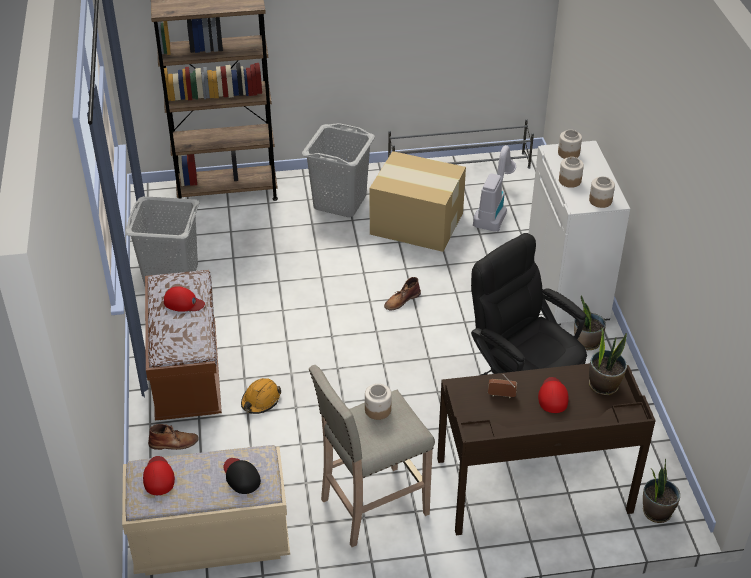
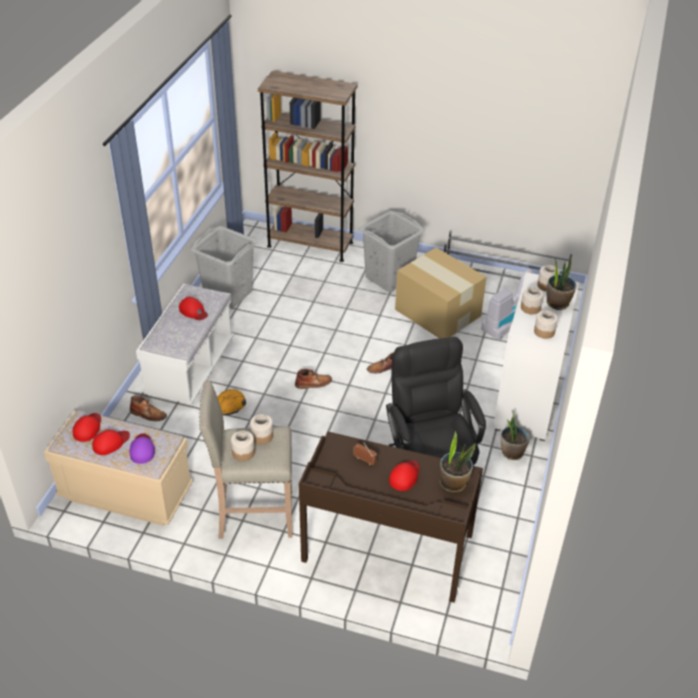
camera: 25 degrees right, 0 degrees up
brown bench [145,270,222,420] -> white bench [136,284,234,405]
black cap [223,458,261,494] -> purple cap [130,433,155,464]
potted plant [643,458,680,523] -> potted plant moved to [546,256,576,310]
none -> red cap [92,430,130,455]
none -> jar [231,430,255,461]
none -> brown boot [295,369,332,389]

